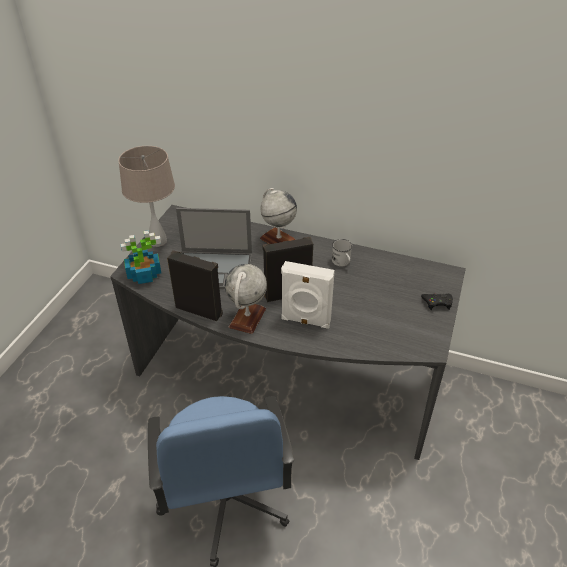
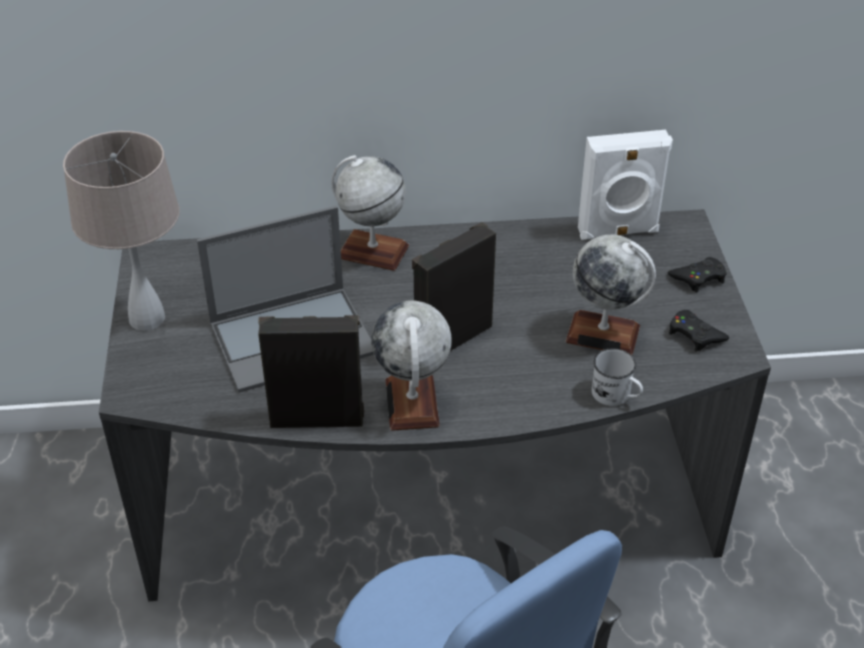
camera: 25 degrees left, 0 degrees up
potted plant [121,230,161,284] -> none
white speaker [281,261,335,329] -> white speaker moved to [578,130,673,240]
white mug [332,239,353,267] -> white mug moved to [592,348,643,406]
none -> globe [565,235,656,355]
none -> black game controller [669,310,729,352]

